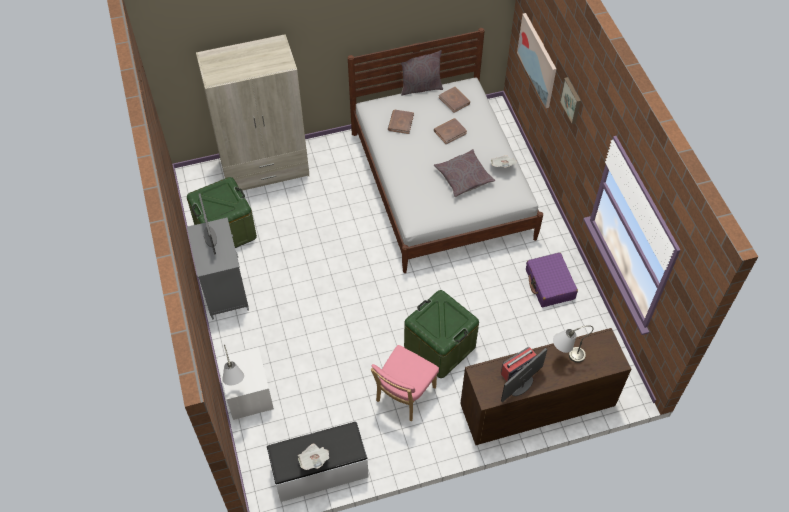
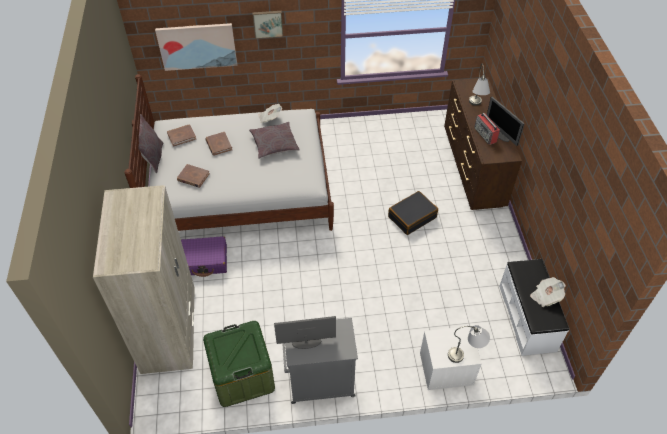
camera: 80 degrees left, 5 degrees down
pink chair [371,345,439,421] -> none
green storage box [404,290,479,378] -> black suitcase [388,191,438,235]
purple suitcase [526,253,578,307] -> purple suitcase moved to [181,236,227,277]

